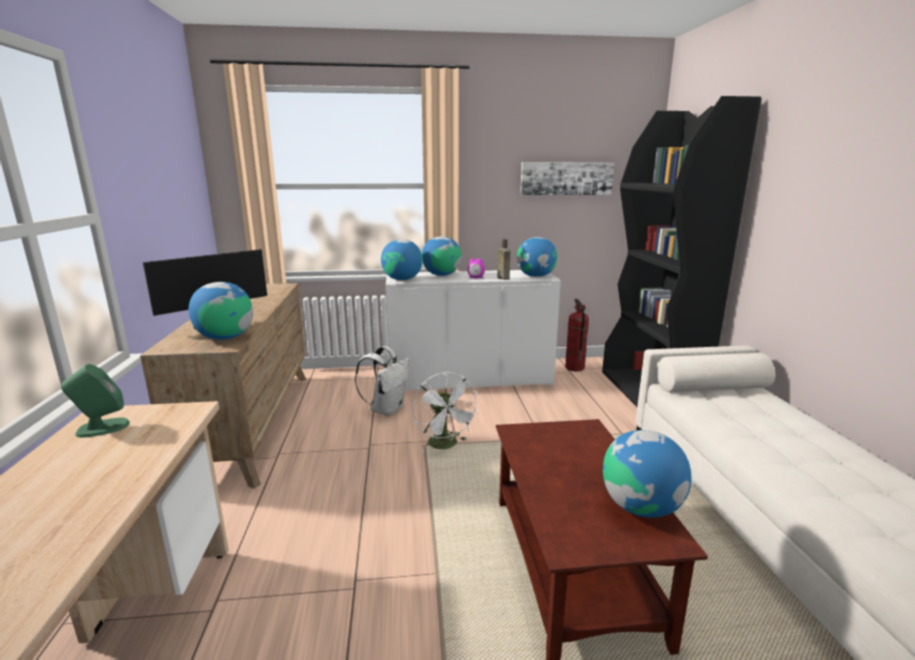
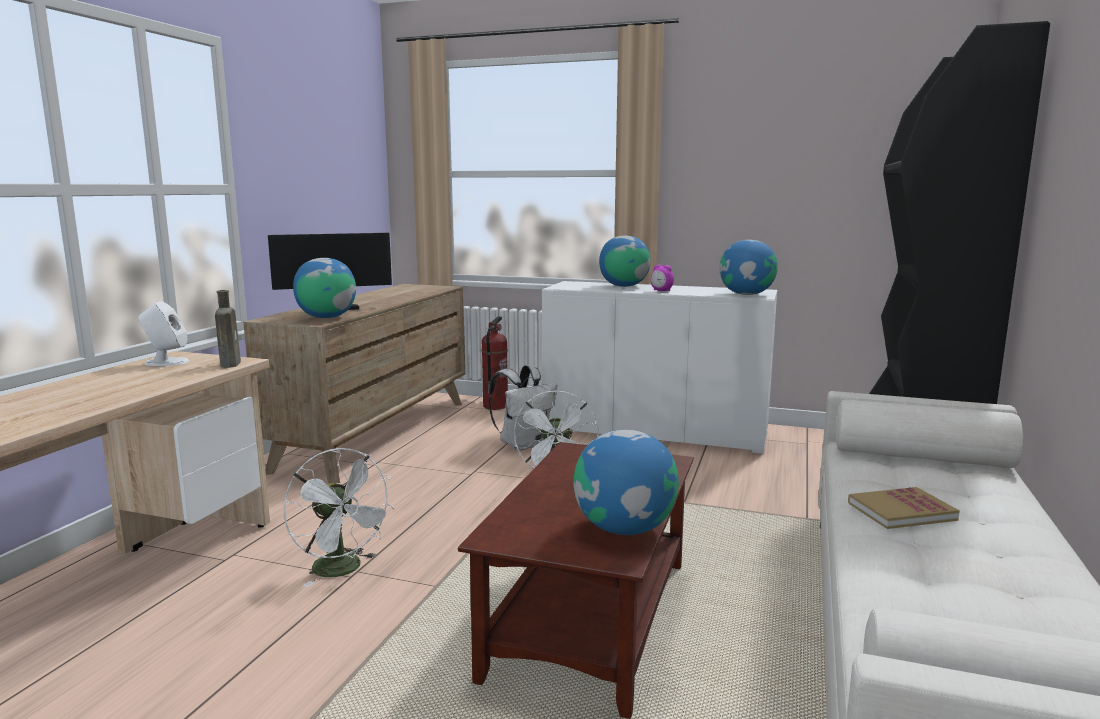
camera: 25 degrees right, 5 degrees down
green speaker [61,364,130,438] -> white speaker [138,301,189,366]
globe [381,239,423,280] -> none
brown bottle [498,239,510,280] -> brown bottle moved to [215,290,241,368]
picture [520,162,614,195] -> none
fire extinguisher [565,299,589,371] -> fire extinguisher moved to [482,317,508,410]
none -> white fan [284,448,395,587]
none -> book [848,487,960,529]

